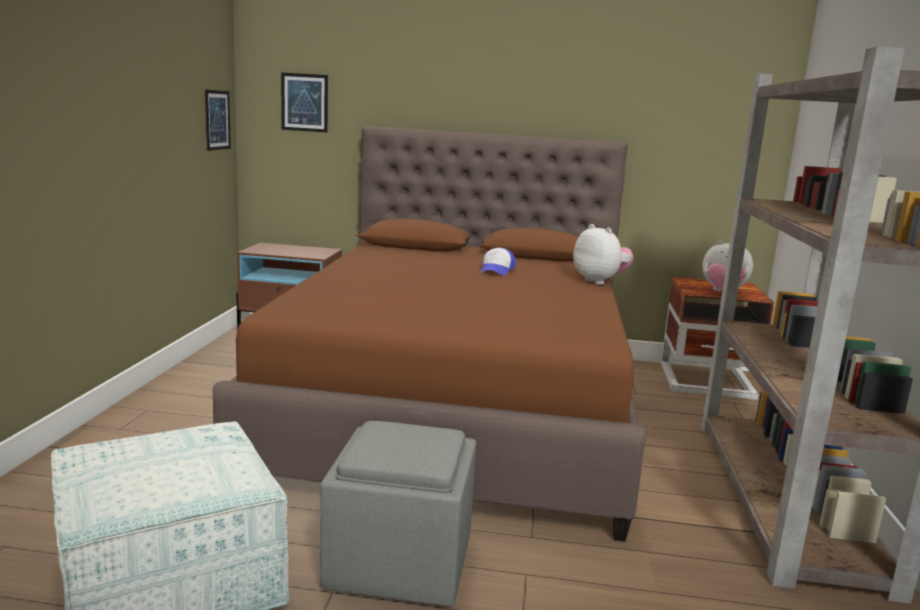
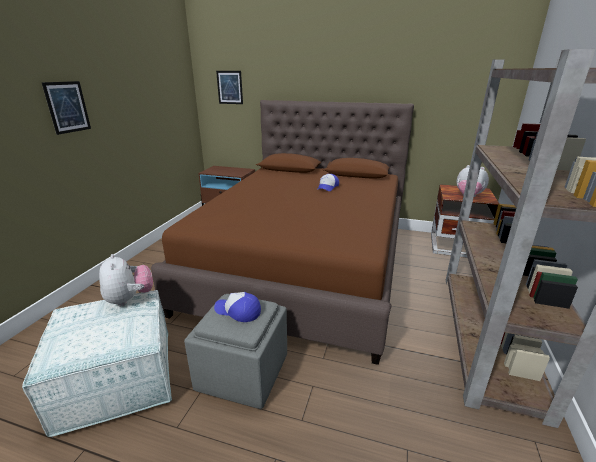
camera: 10 degrees right, 10 degrees up
picture [205,89,231,151] -> picture moved to [41,81,91,135]
plush toy [573,224,633,285] -> plush toy moved to [99,254,153,306]
none -> cap [214,292,261,322]

